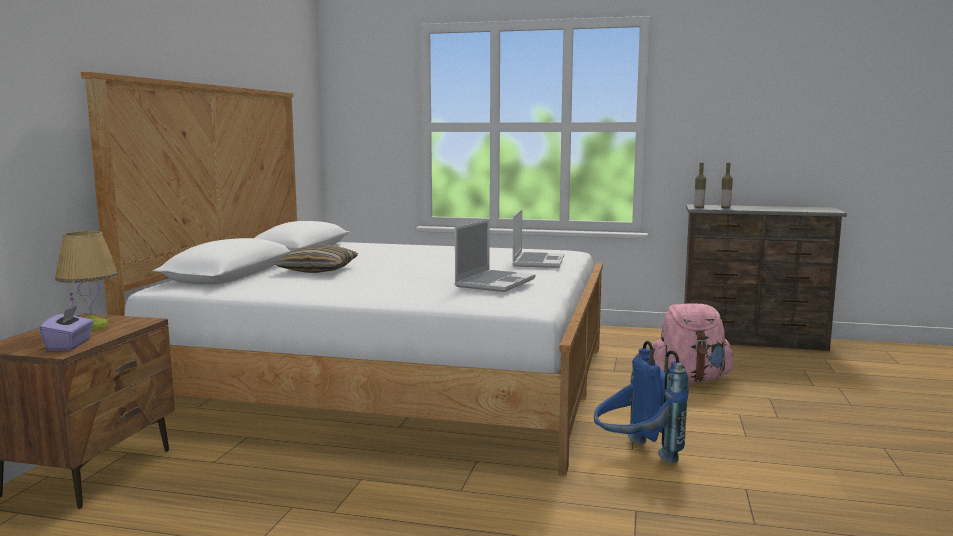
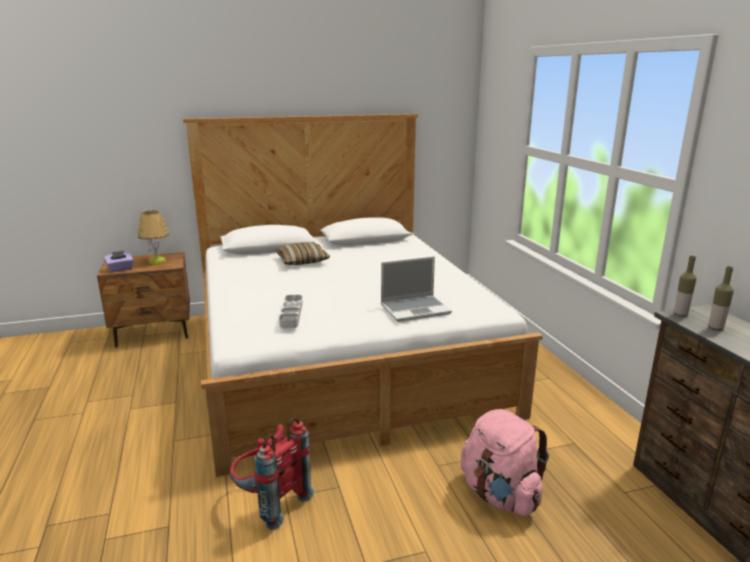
camera: 60 degrees right, 10 degrees up
laptop [455,219,536,292] -> grey tray [279,295,303,328]
blue backpack [594,341,689,464] -> red backpack [230,417,314,530]

